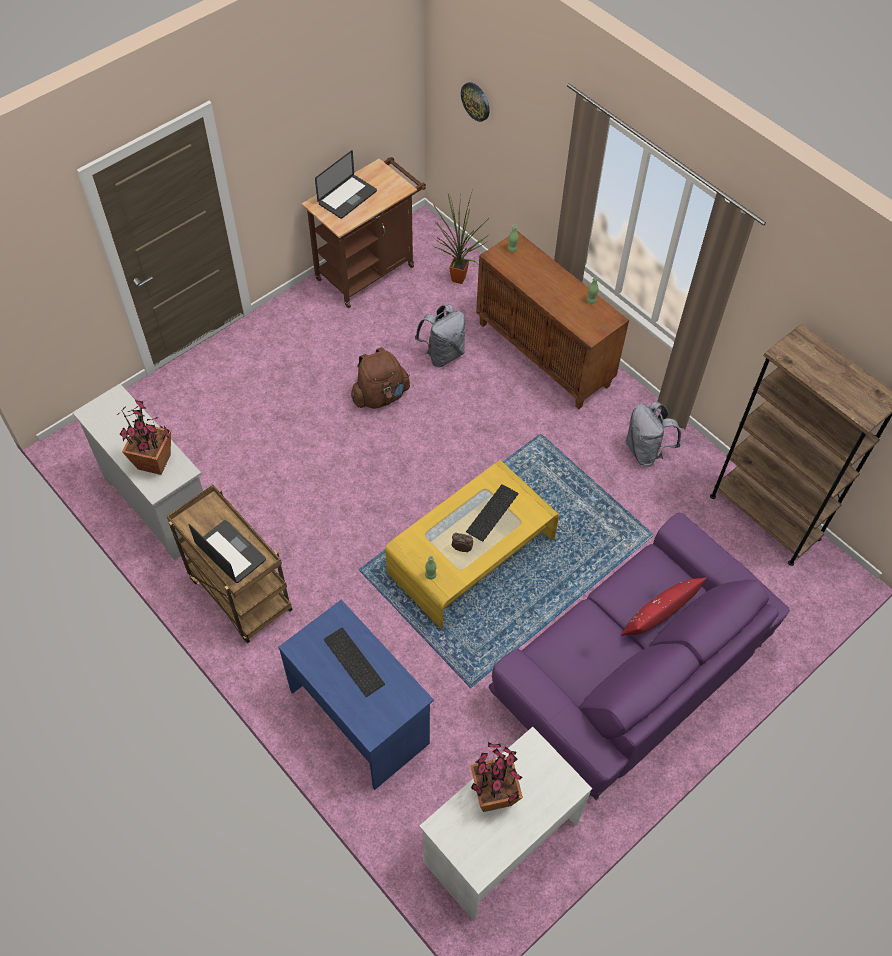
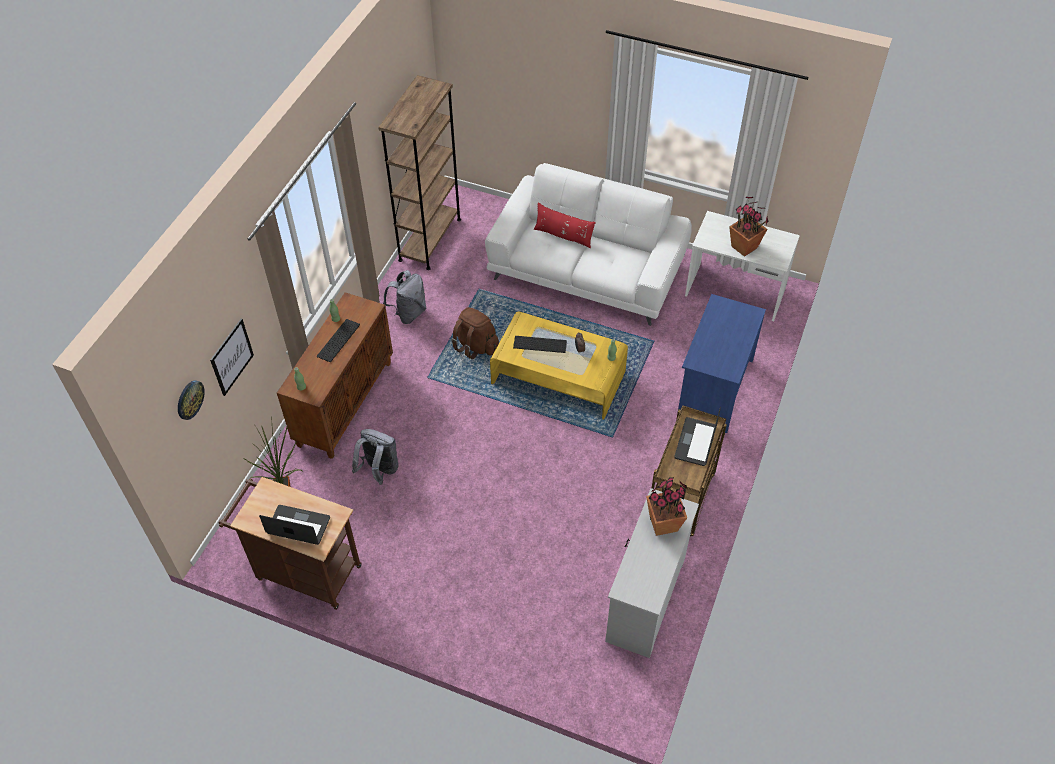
camera: 115 degrees left, 5 degrees down
keyboard [324,628,385,697] -> keyboard moved to [317,319,360,362]
brown backpack [351,347,410,409] -> brown backpack moved to [451,307,499,359]
purple sofa [489,513,790,800] -> white sofa [485,163,692,326]
none -> picture [210,319,254,396]

